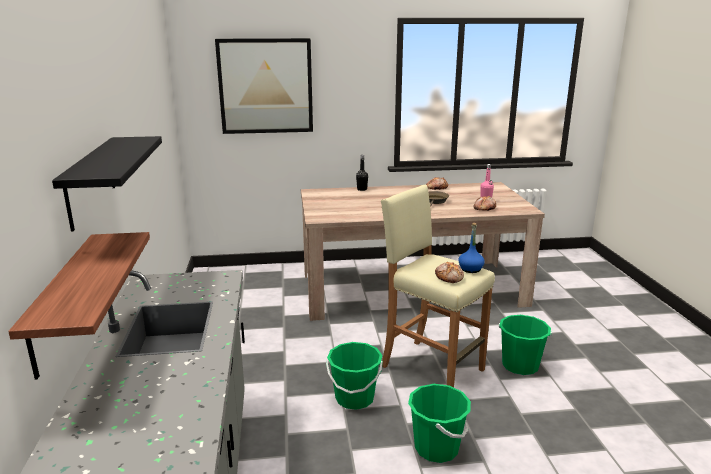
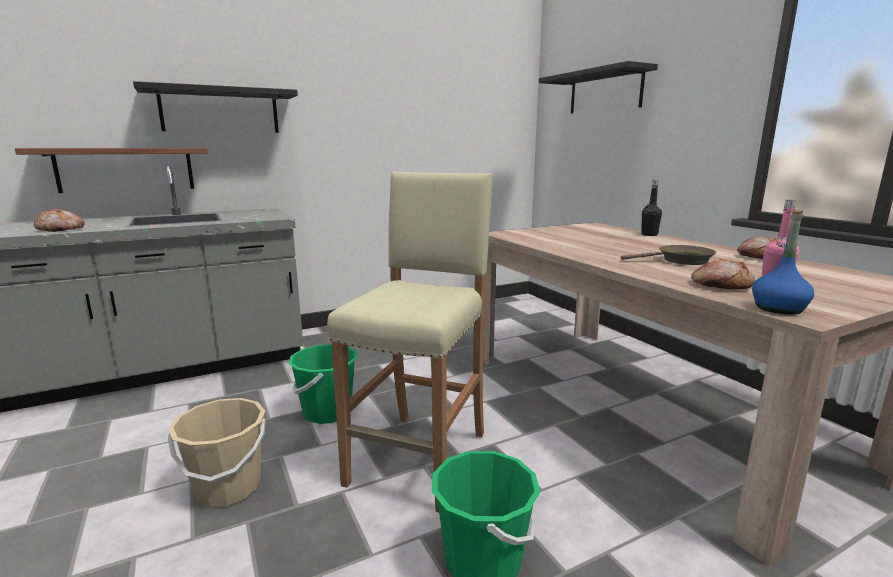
camera: 70 degrees right, 5 degrees down
picture [215,38,313,134] -> black shelf [539,61,658,114]
green bucket [408,384,471,463] -> beige bucket [168,398,266,507]
bread [435,262,464,283] -> bread moved to [34,208,85,232]
blue bottle [459,223,485,273] -> blue bottle moved to [752,210,814,315]

